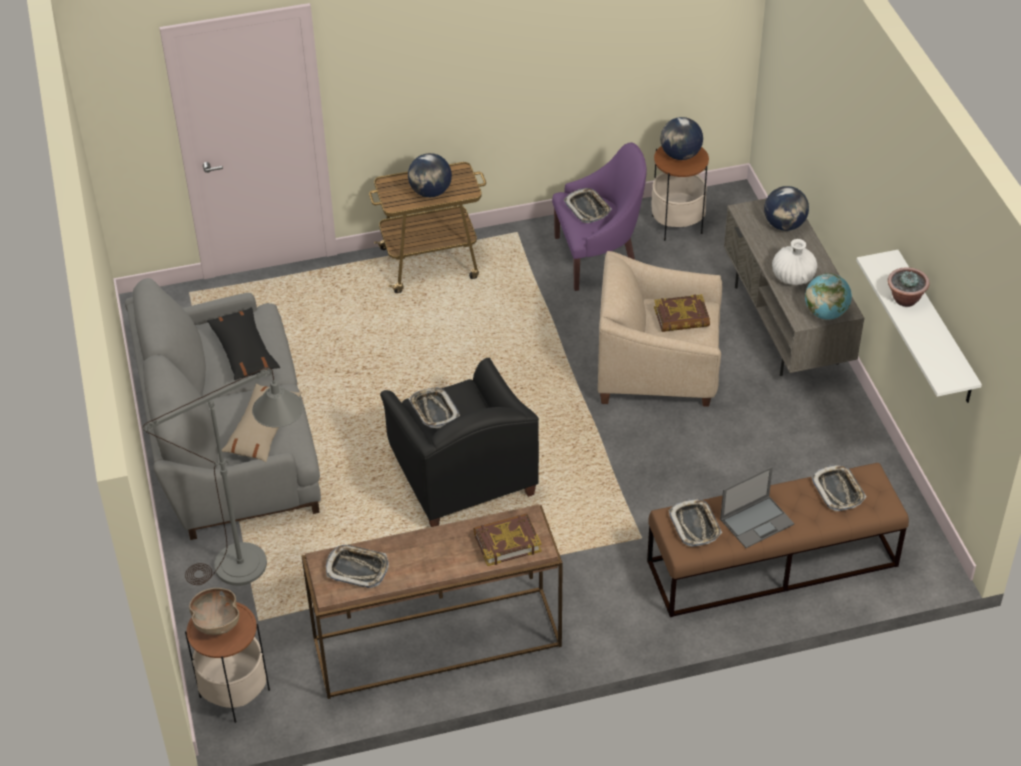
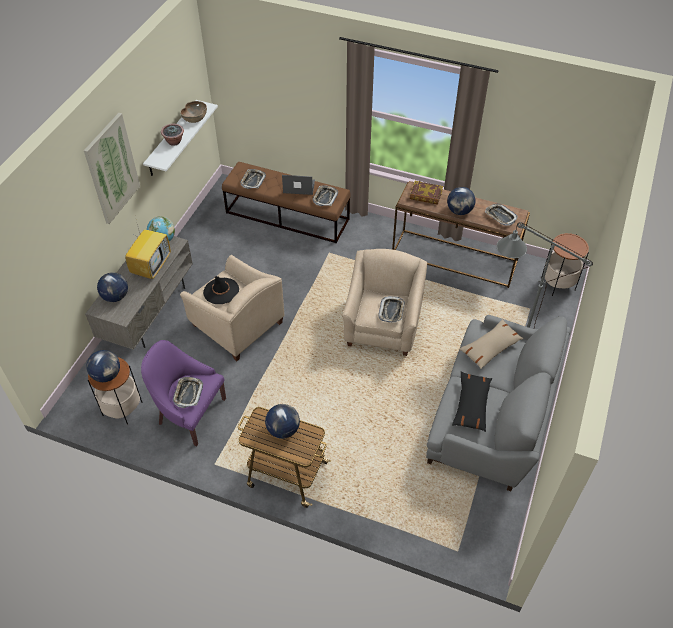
camera: 145 degrees left, 5 degrees up
brown bowl [189,588,239,635] -> brown bowl moved to [180,101,207,123]
black armchair [380,358,539,527] -> beige armchair [342,249,427,356]
book [654,294,710,332] -> black hat [203,276,239,304]
white vase [772,239,817,285] -> television [125,220,171,279]
none -> picture [84,113,140,224]
none -> globe [447,187,476,215]

